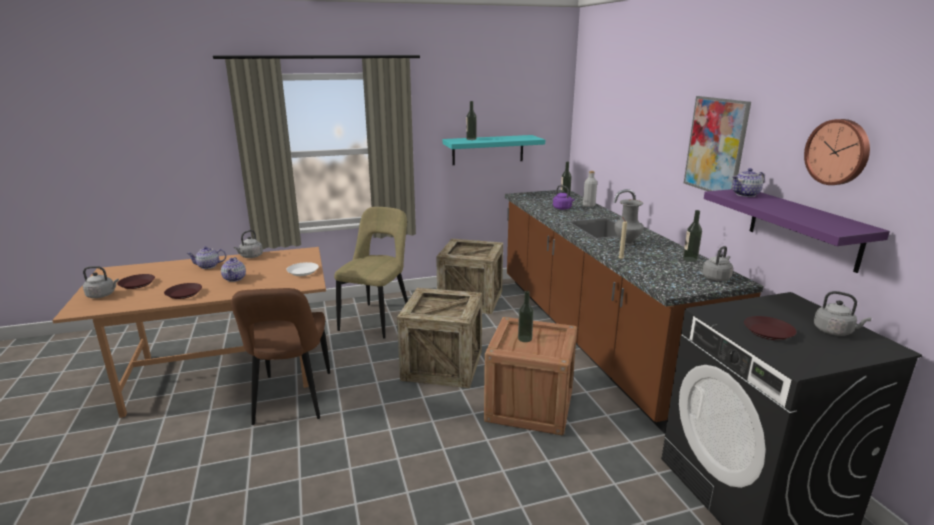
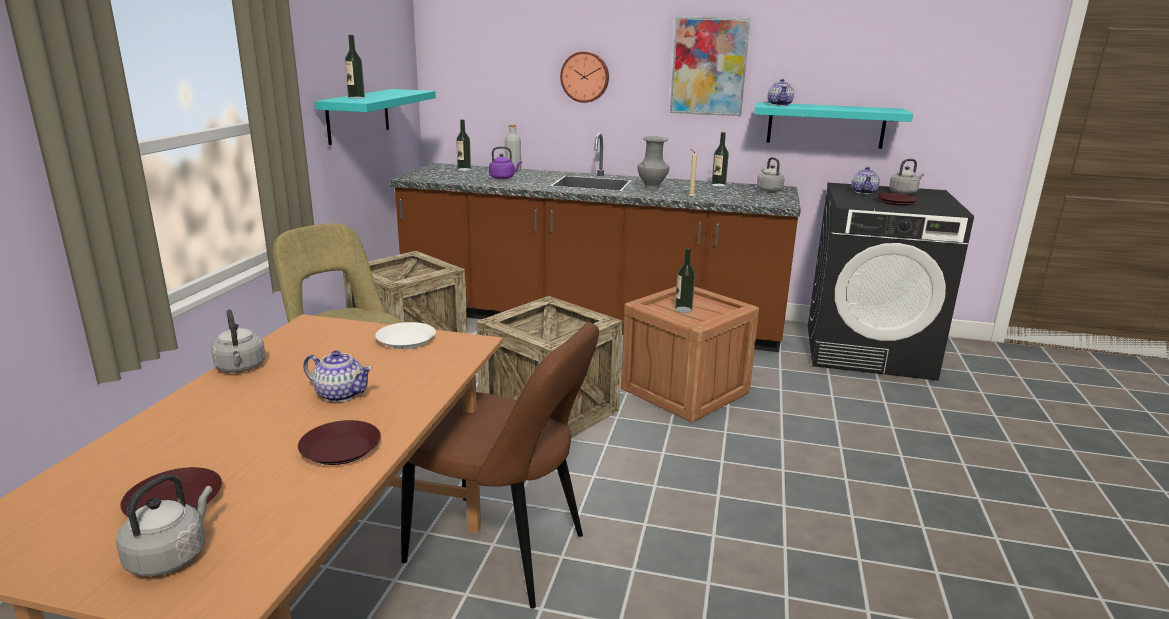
camera: 60 degrees left, 0 degrees up
teapot [186,246,226,269] -> teapot moved to [851,167,880,194]
purple shelf [704,189,890,273] -> turquoise shelf [754,102,913,149]
wall clock [804,119,870,185] -> wall clock moved to [560,51,609,103]

